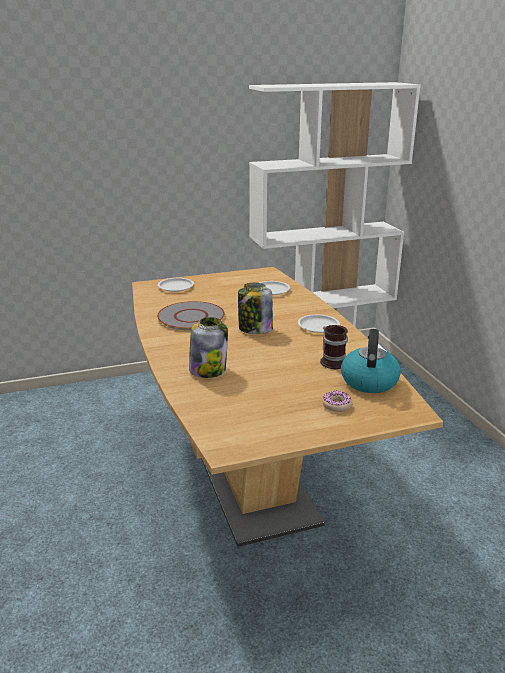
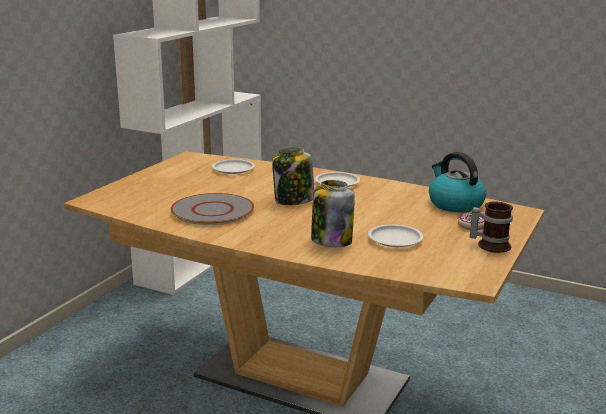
camera: 45 degrees left, 5 degrees down
white plate [158,278,194,292] -> white plate moved to [368,224,423,247]
mug [320,325,348,369] -> mug moved to [470,201,513,253]

